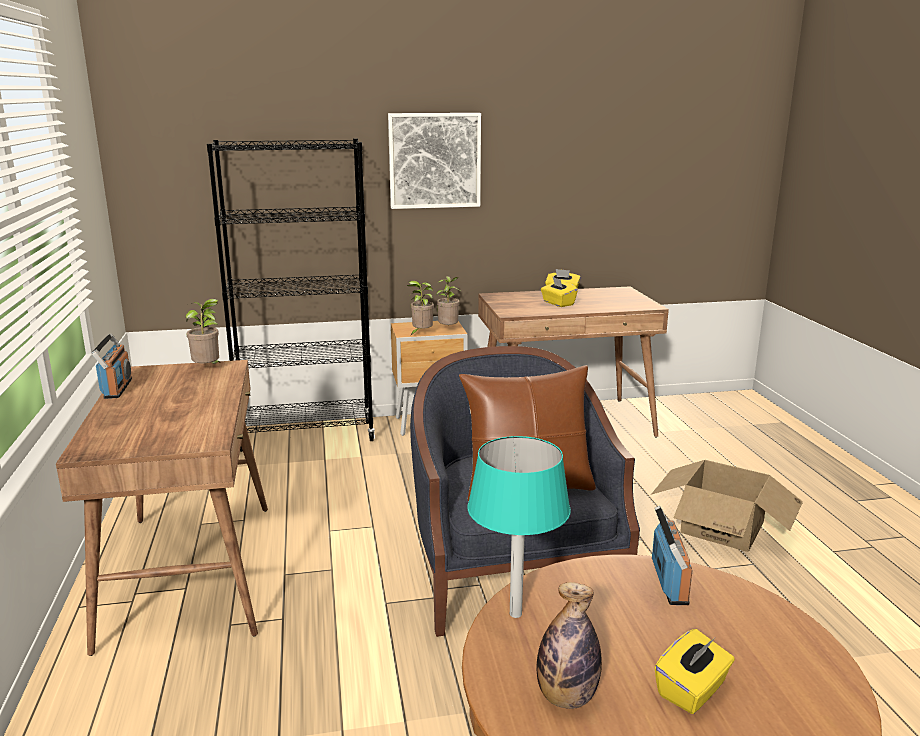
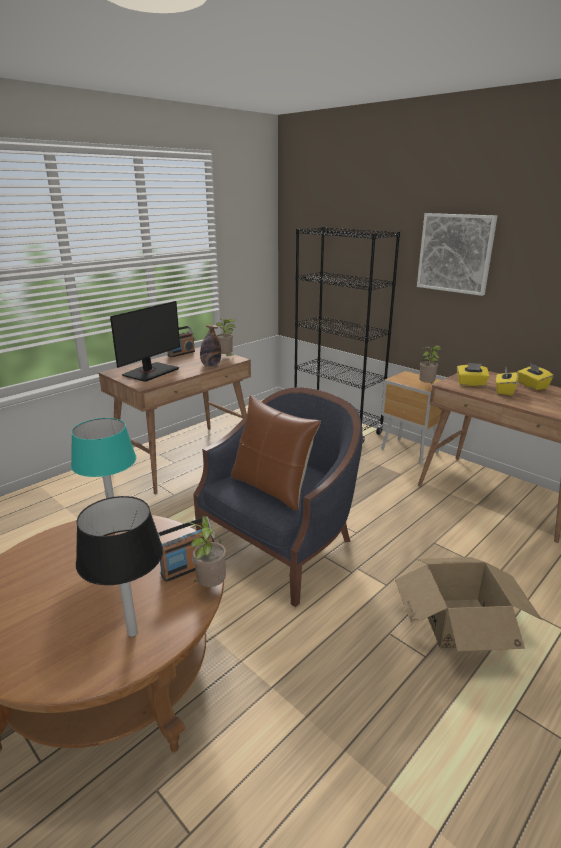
camera: 55 degrees right, 5 degrees up
potted plant [407,281,434,336] -> potted plant moved to [186,515,227,587]
bottle [537,582,602,709] -> bottle moved to [200,324,221,367]
yellow tissue box [654,629,735,714] -> yellow tissue box moved to [457,363,490,387]
none -> black table lamp [76,496,163,637]
none -> monitor [110,301,180,382]

